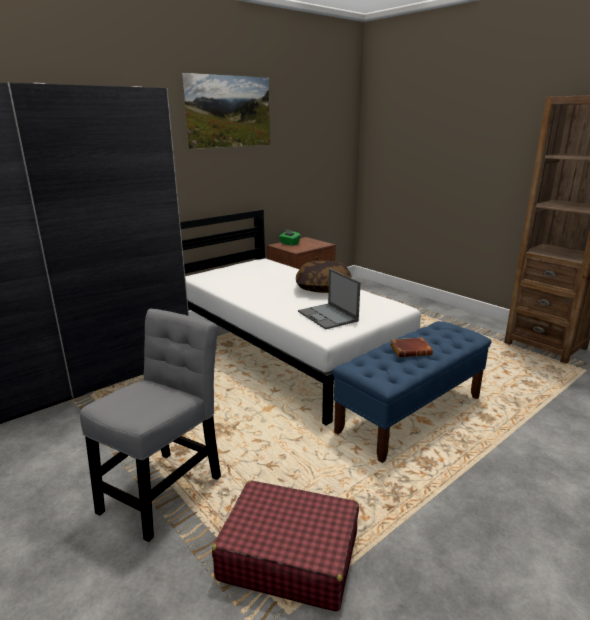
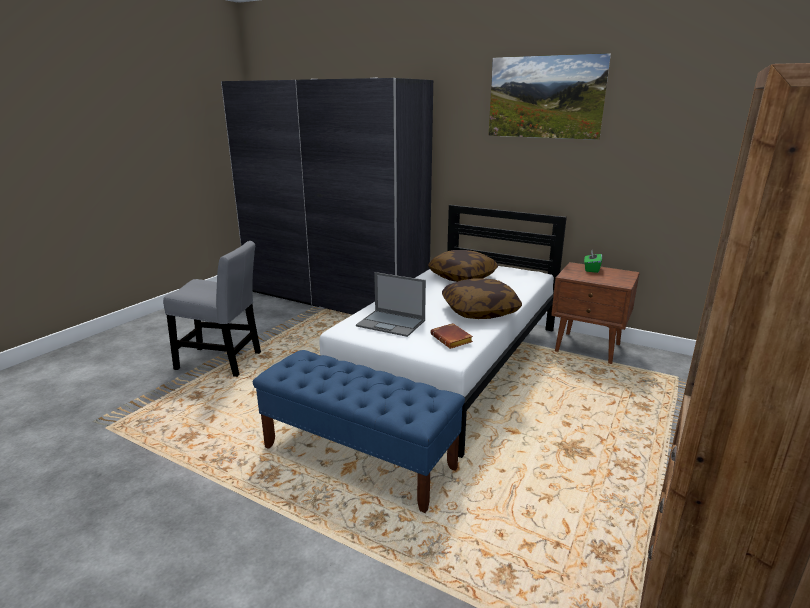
camera: 70 degrees right, 0 degrees up
red suitcase [212,480,359,612] -> none
laptop [298,269,361,329] -> laptop turned 105 degrees counterclockwise [356,272,426,337]
brown book [390,338,433,357] -> brown book moved to [430,323,473,349]
none -> pillow [428,250,498,282]

